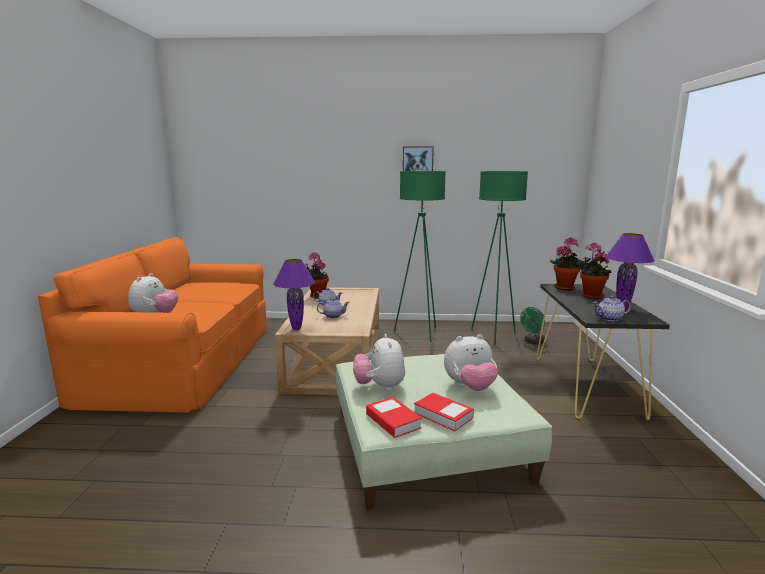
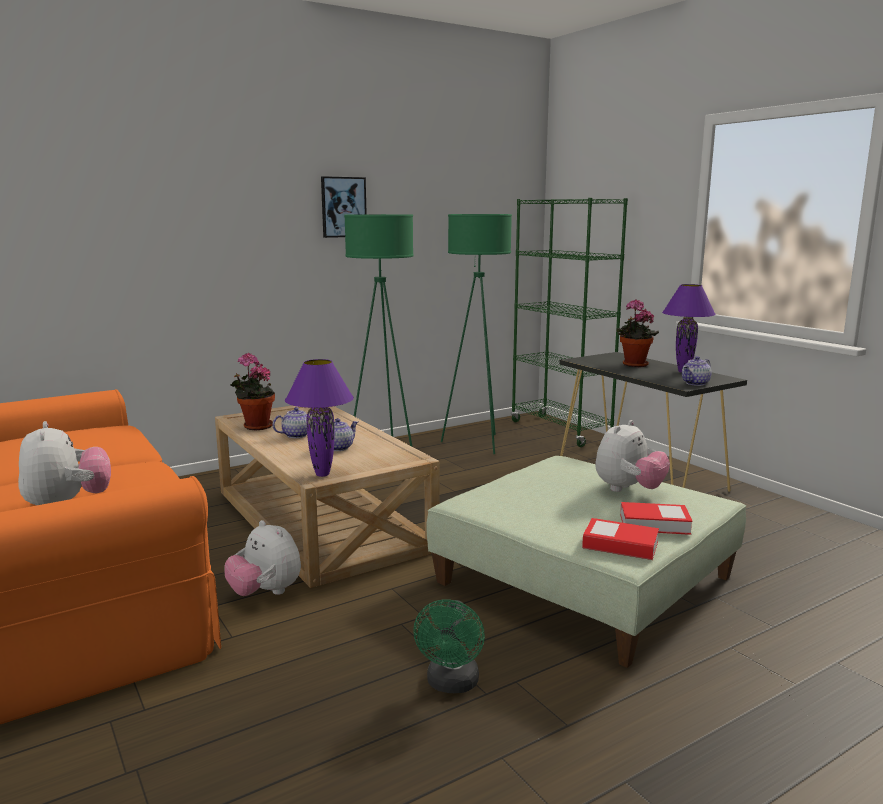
camera: 35 degrees left, 0 degrees up
plush toy [353,334,405,391] -> plush toy moved to [224,520,301,596]
green fan [520,307,545,344] -> green fan moved to [413,599,485,693]
potted plant [550,237,583,290] -> none
none -> green bookcase [511,198,628,447]

